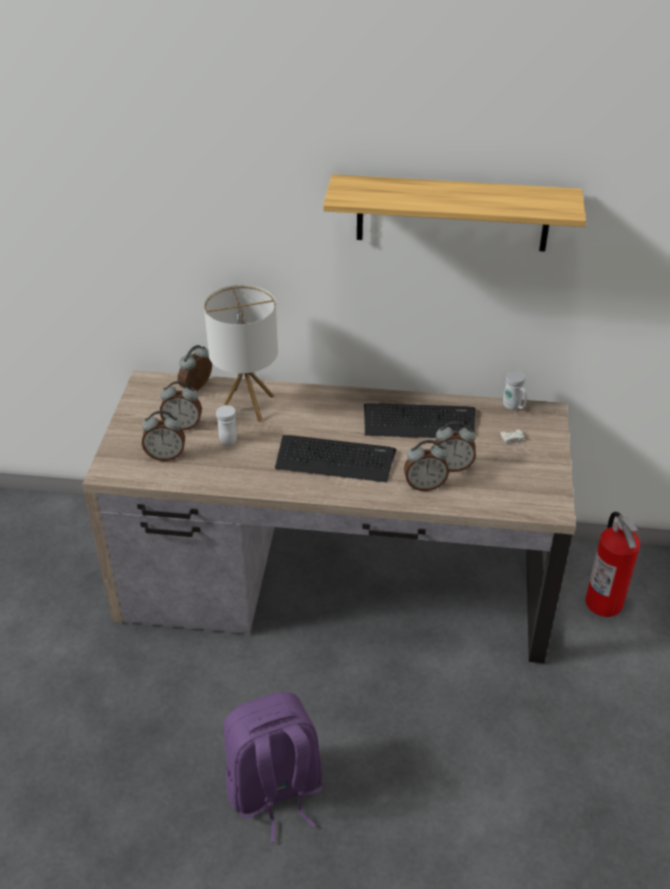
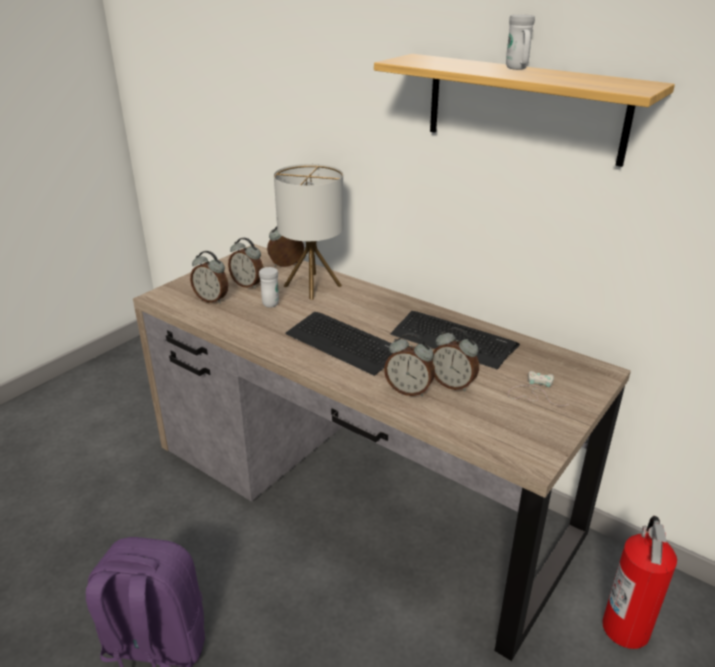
camera: 30 degrees right, 10 degrees down
white mug [503,371,527,410] -> white mug moved to [506,14,535,70]

